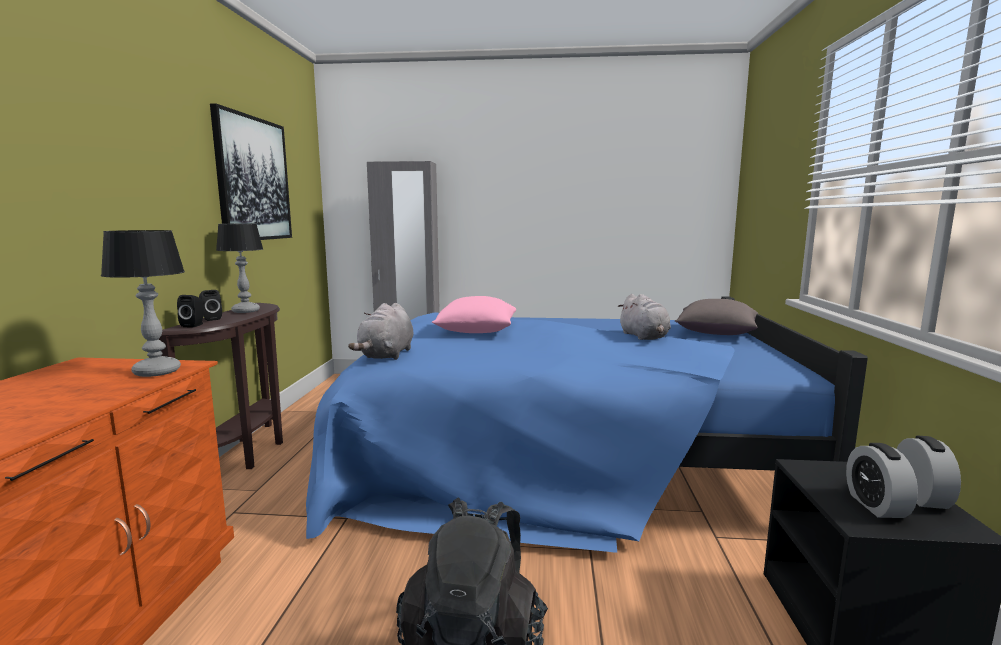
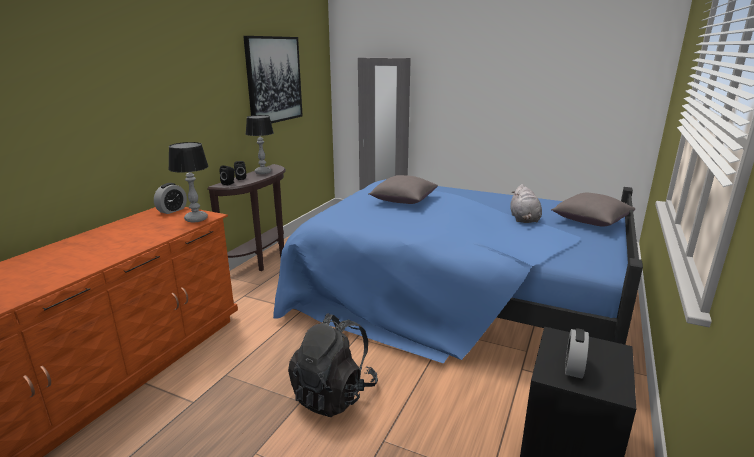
camera: 20 degrees right, 10 degrees up
grey plush toy [348,303,413,360] -> none
pink pillow [432,296,516,333] -> grey pillow [368,175,438,204]
alarm clock [897,436,961,509] -> alarm clock moved to [154,183,187,214]

